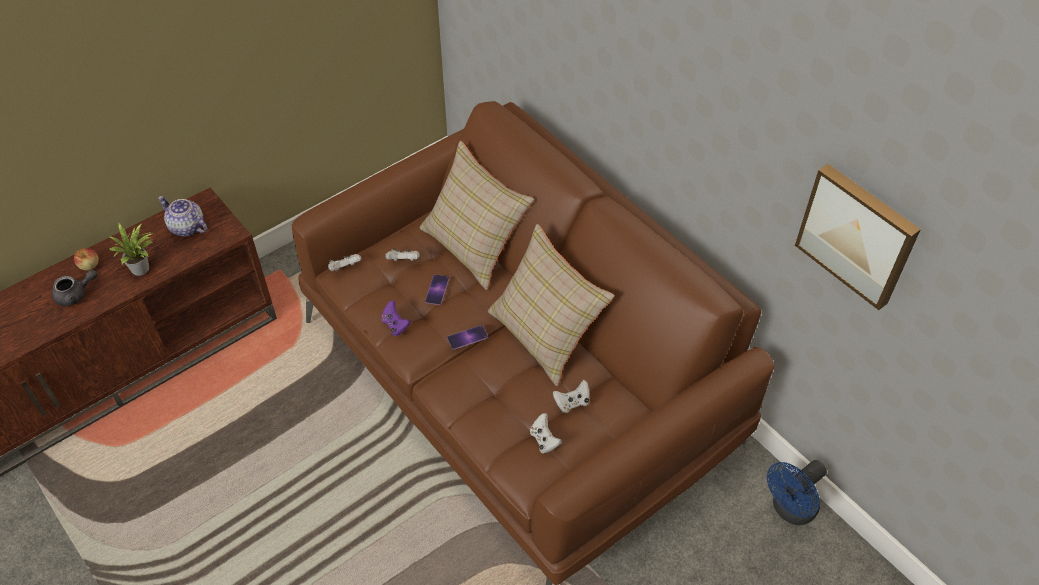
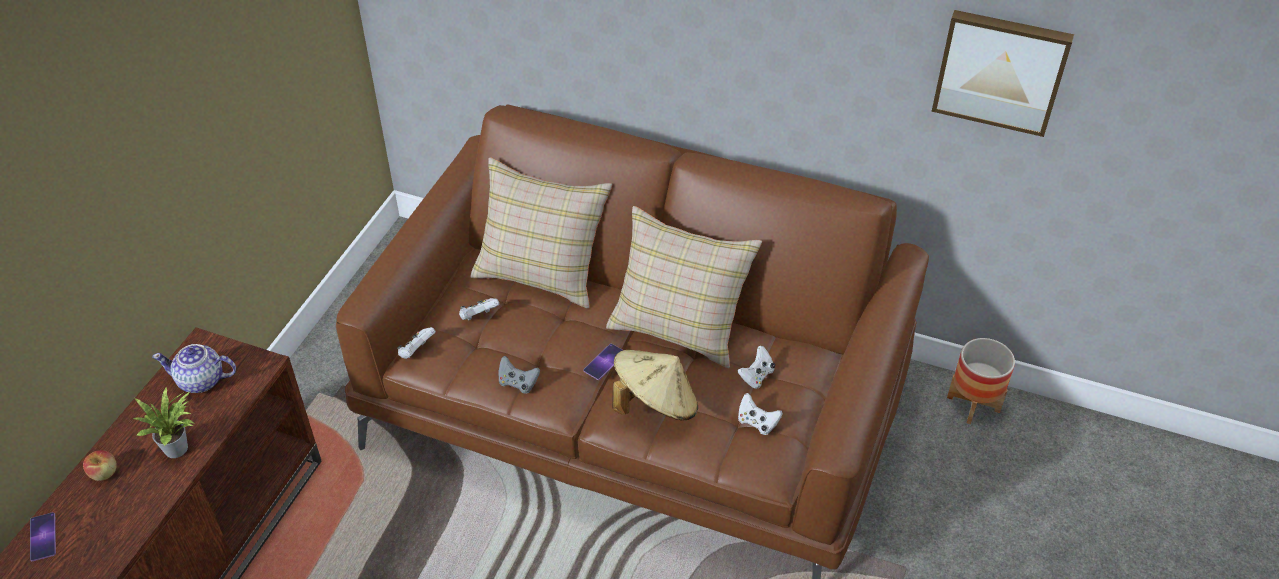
camera: 30 degrees left, 5 degrees down
grey teapot [52,270,97,306] -> none
purple game controller [381,300,411,336] -> grey game controller [498,356,540,394]
phone [425,274,449,305] -> phone moved to [30,512,56,561]
blue fan [767,460,827,525] -> planter [947,338,1015,424]
none -> beige hat [613,350,698,420]

